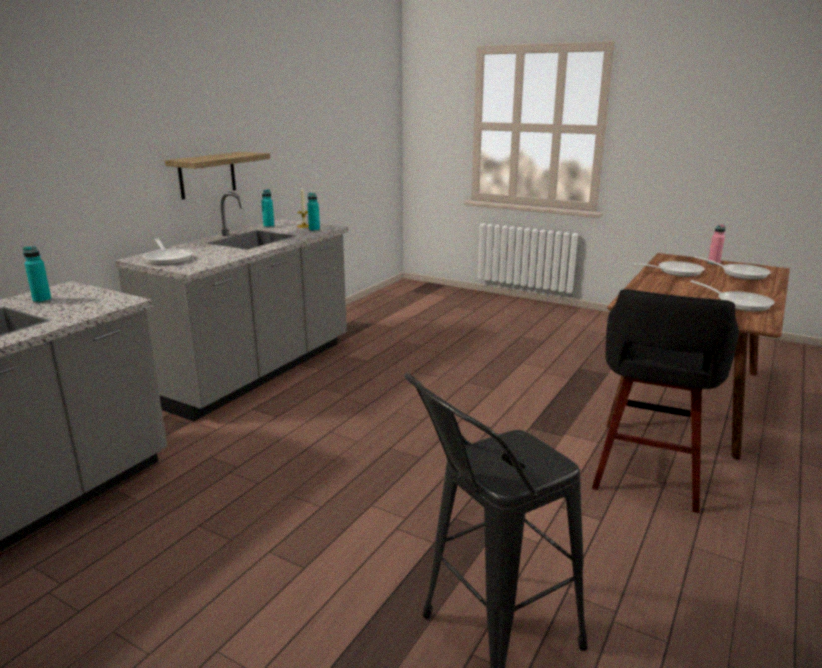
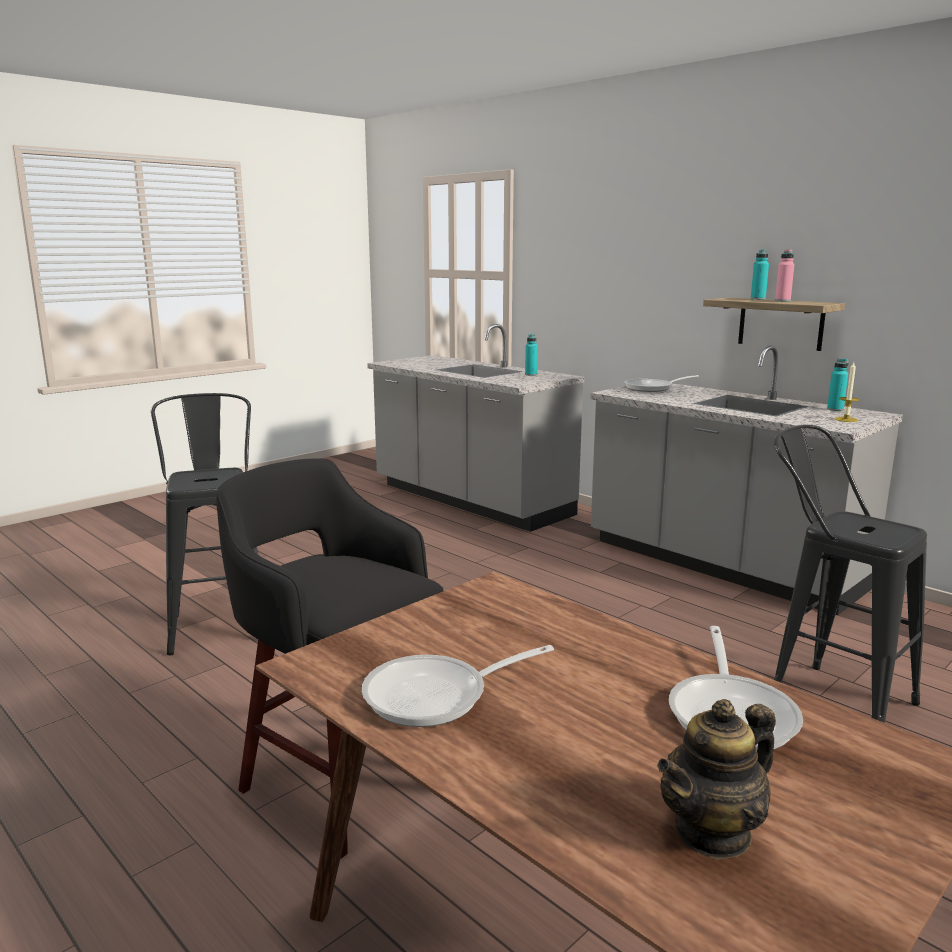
camera: 105 degrees right, 5 degrees down
turquoise bottle [307,193,320,232] -> turquoise bottle moved to [751,249,769,300]
frying pan [694,256,771,280] -> teapot [657,699,776,860]
pink bottle [708,225,726,265] -> pink bottle moved to [775,249,794,302]
none -> black stool [774,425,927,723]

